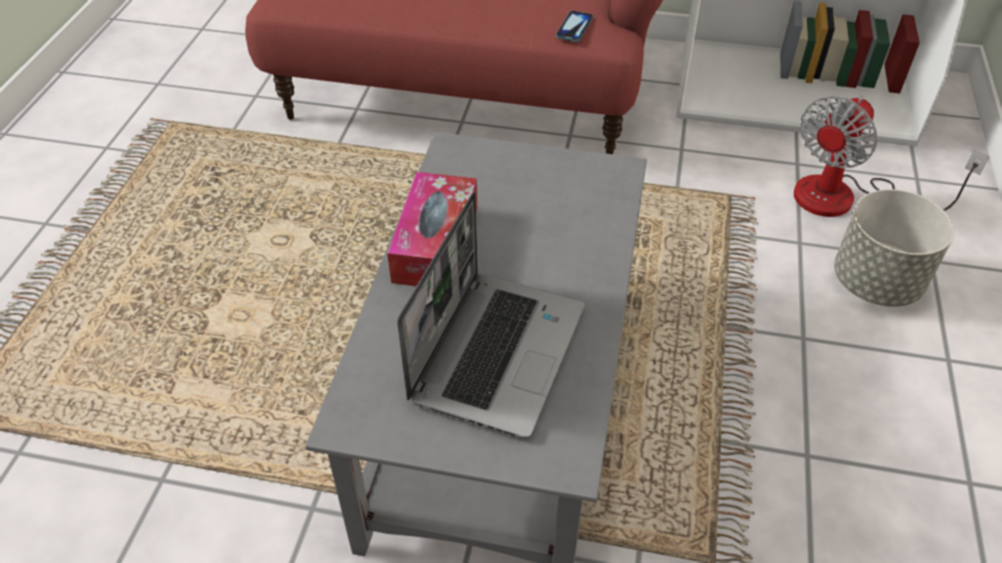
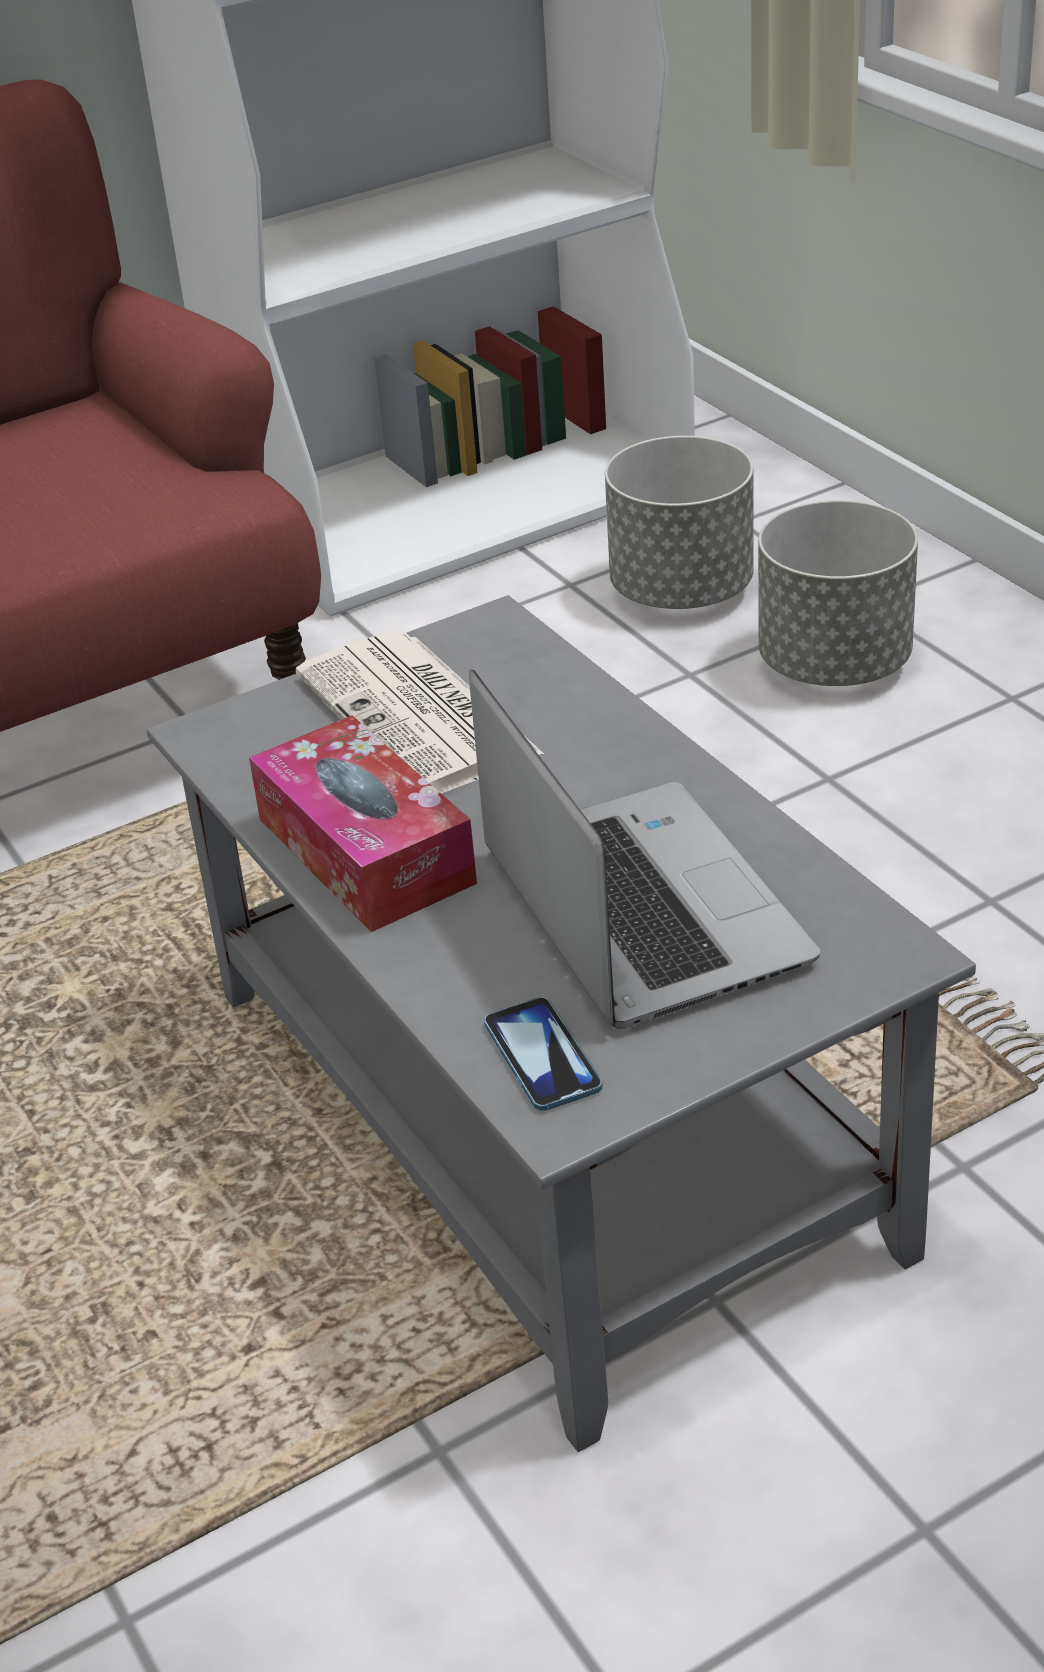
camera: 40 degrees left, 10 degrees down
phone [556,10,593,42] -> phone moved to [484,997,603,1111]
fan [794,96,990,217] -> grey planter [605,436,754,609]
none -> newspaper [296,631,544,794]

